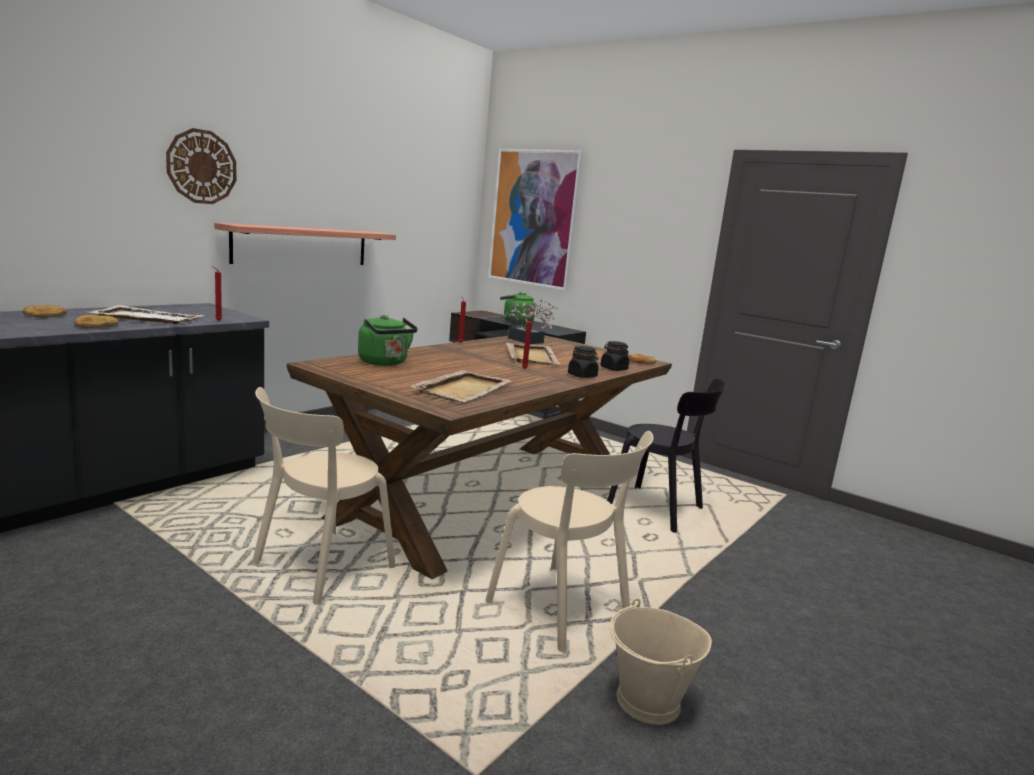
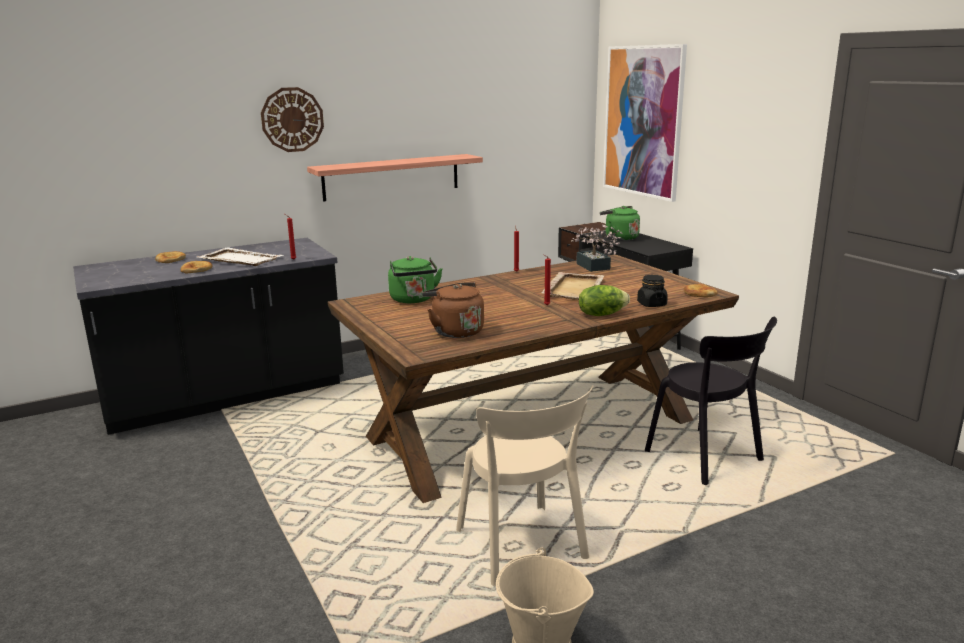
camera: 25 degrees right, 5 degrees up
beige chair [252,387,396,605] -> none
beige tray [410,370,511,402] -> brown kettle [422,282,484,338]
black jar [568,346,598,378] -> lettuce [579,285,630,316]

